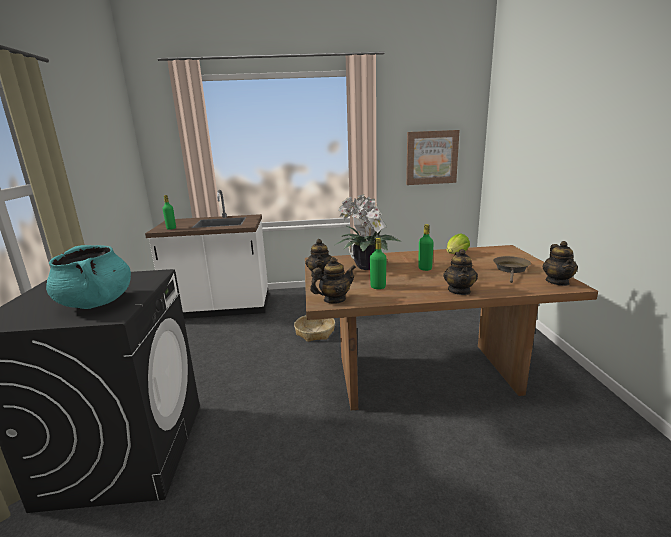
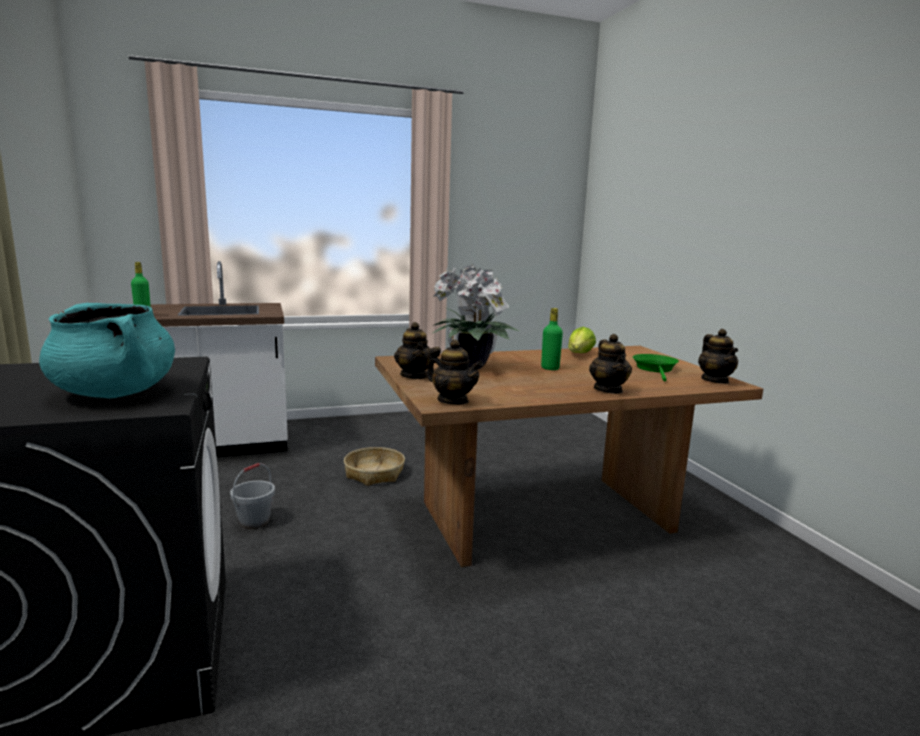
camera: 15 degrees left, 5 degrees down
teapot [310,257,356,303] -> teapot turned 75 degrees clockwise [426,340,483,405]
green bottle [370,238,386,289] -> none
picture [406,130,459,185] -> none
brown frying pan [493,256,531,283] -> green frying pan [633,354,679,381]
none -> grey bucket [230,463,275,529]

